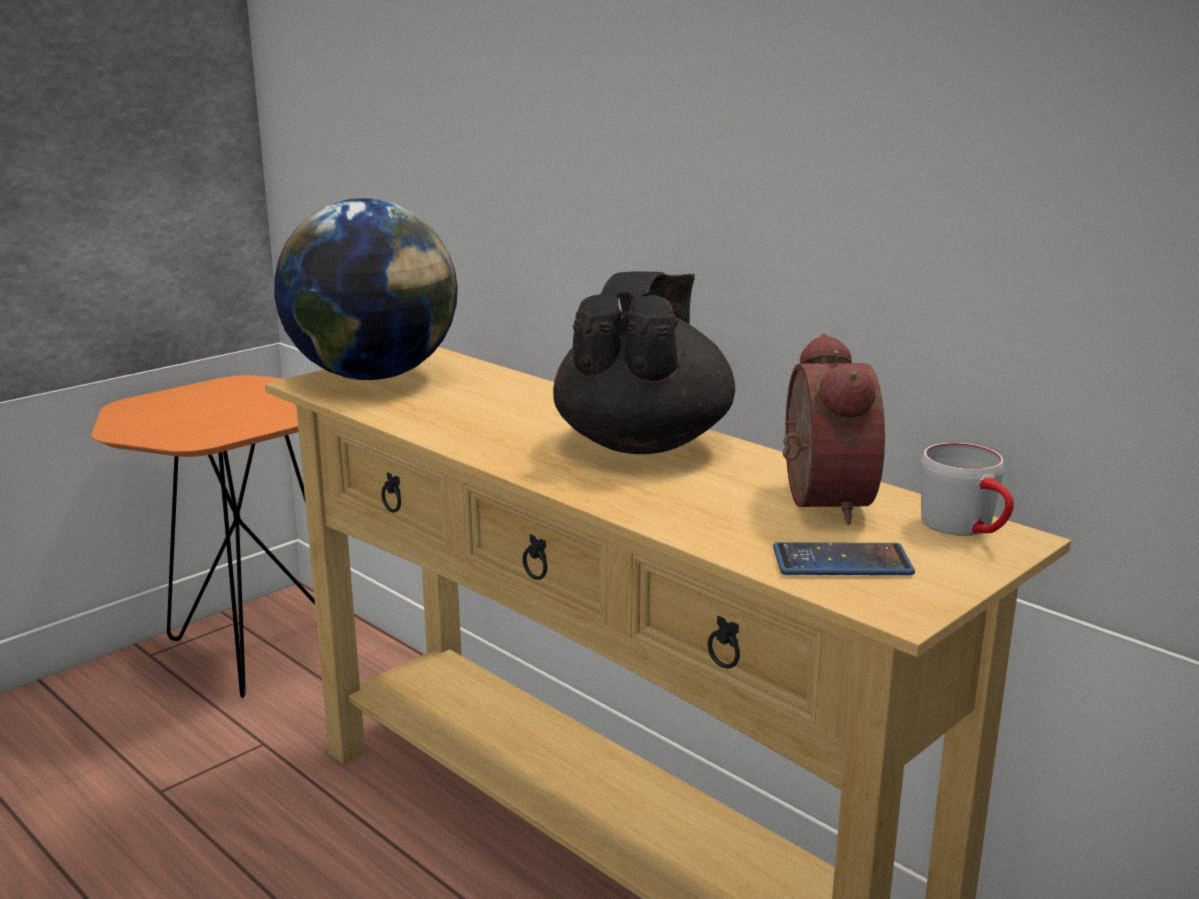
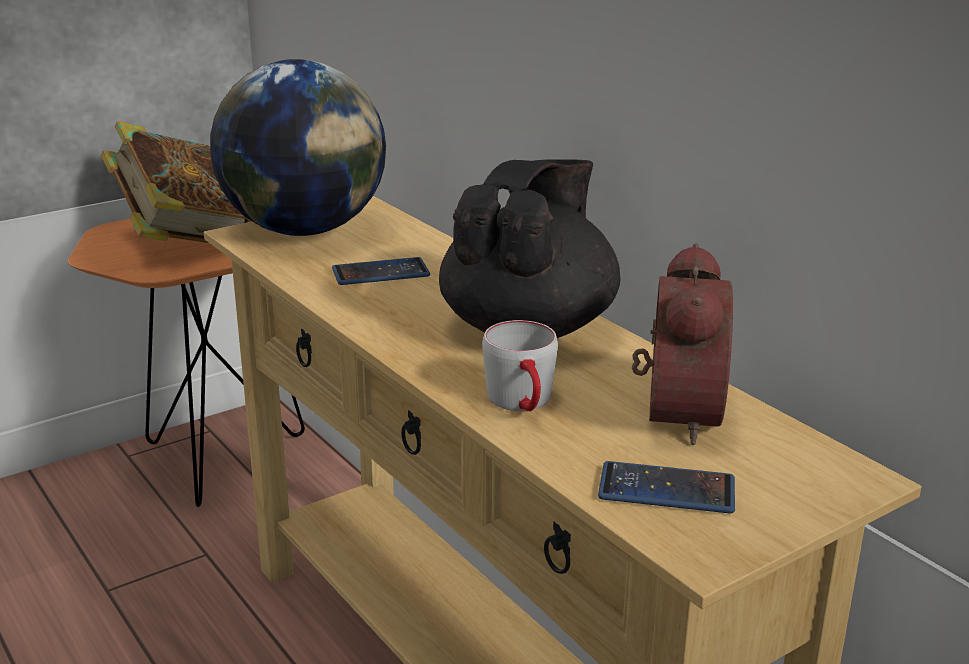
camera: 10 degrees right, 5 degrees up
grey mug [921,443,1014,536] -> grey mug moved to [482,320,558,411]
none -> book [101,121,251,243]
none -> phone [332,257,430,285]

